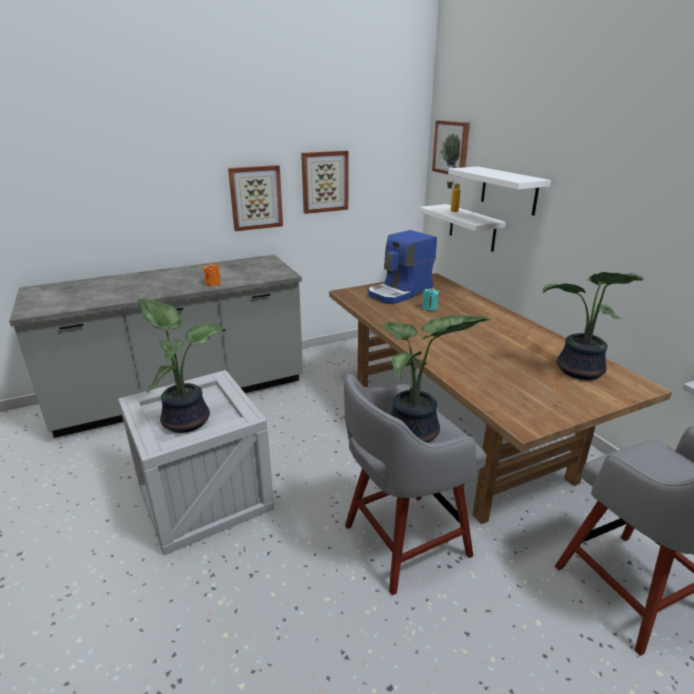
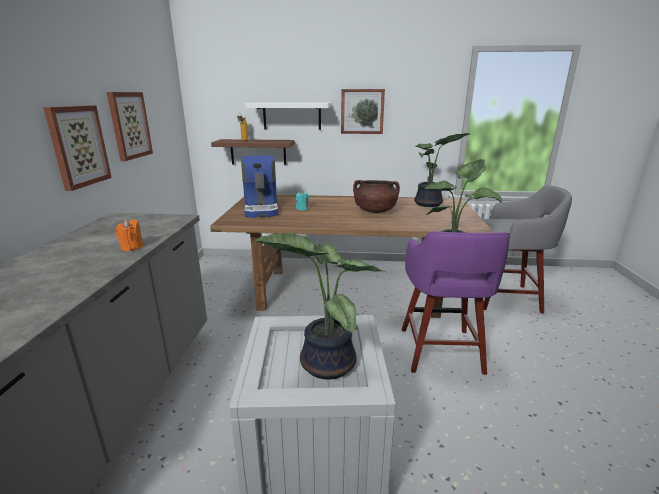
camera: 60 degrees left, 5 degrees down
grey stool [344,374,487,595] -> purple stool [402,231,510,375]
white shelf [419,204,506,252] -> brown shelf [211,139,295,165]
picture [432,120,470,177] -> picture moved to [341,89,385,134]
none -> brown cooking pot [353,180,400,213]

